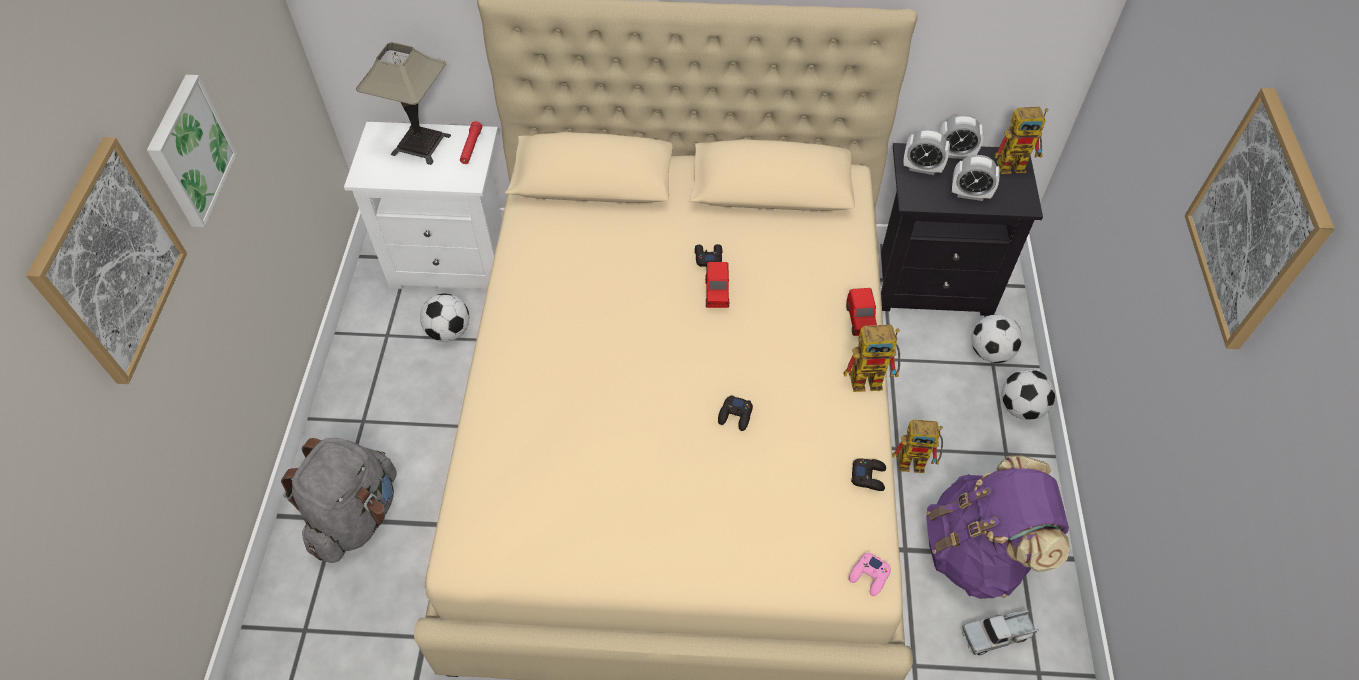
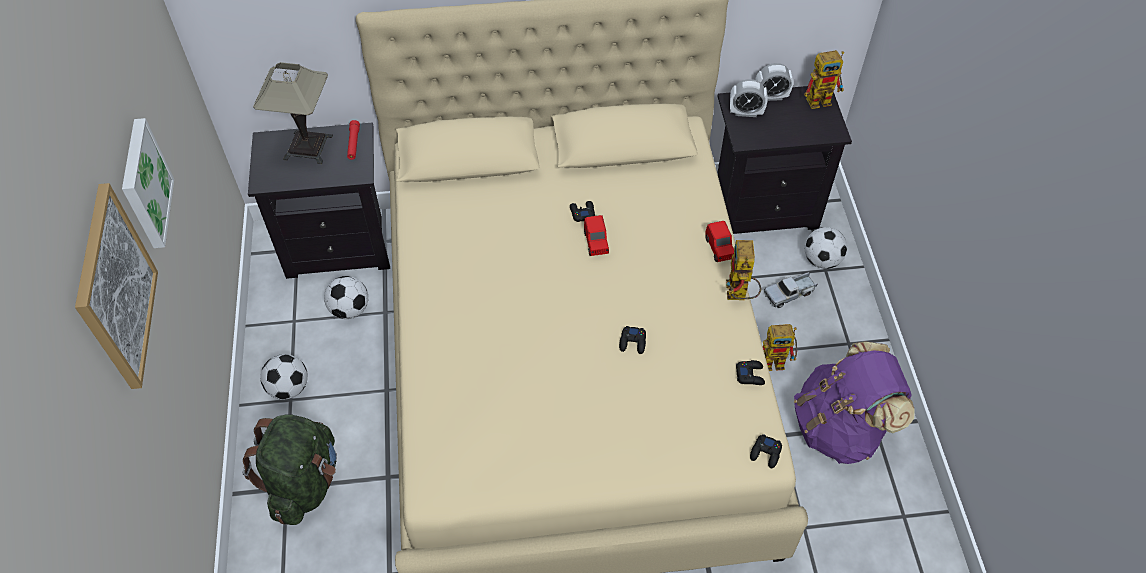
camera: 10 degrees left, 0 degrees up
grey backpack [281,438,397,563] -> green backpack [243,414,337,525]
white nightstand [344,122,502,289] -> black nightstand [248,122,390,279]
toy robot [843,325,900,392] -> toy robot turned 105 degrees clockwise [726,240,761,300]
pink game controller [849,552,891,596] -> black game controller [750,434,782,468]
alarm clock [952,155,1000,201] -> none
toy truck [962,610,1038,655] -> toy truck moved to [764,272,818,308]
football [1002,369,1055,420] -> football moved to [260,354,308,400]
picture [1185,88,1335,349] -> none

